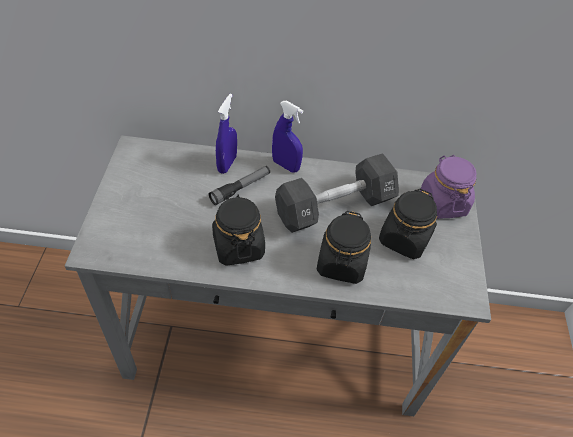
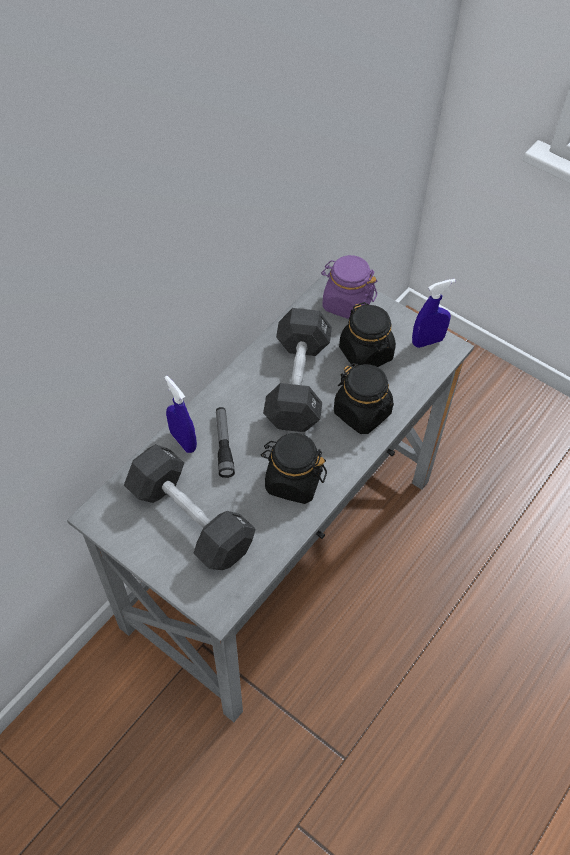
camera: 55 degrees left, 5 degrees up
blue spray bottle [272,101,303,173] -> blue spray bottle moved to [412,279,456,348]
none -> black dumbbell [124,444,256,570]

